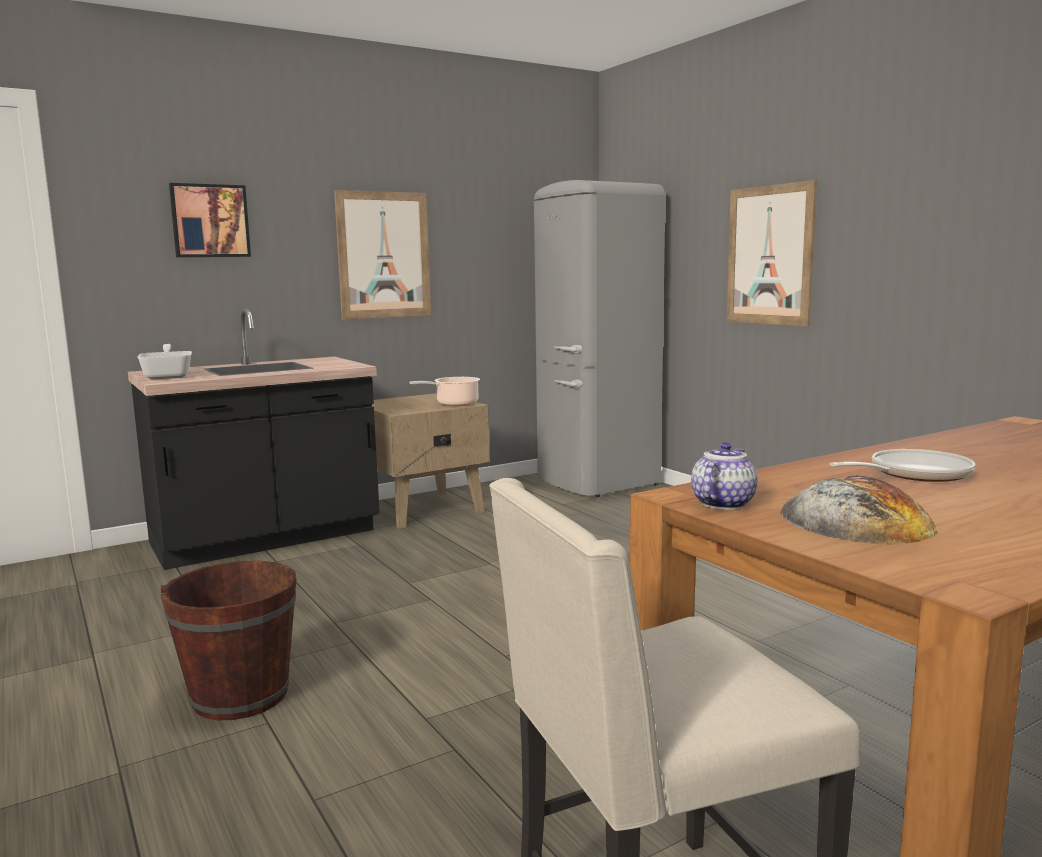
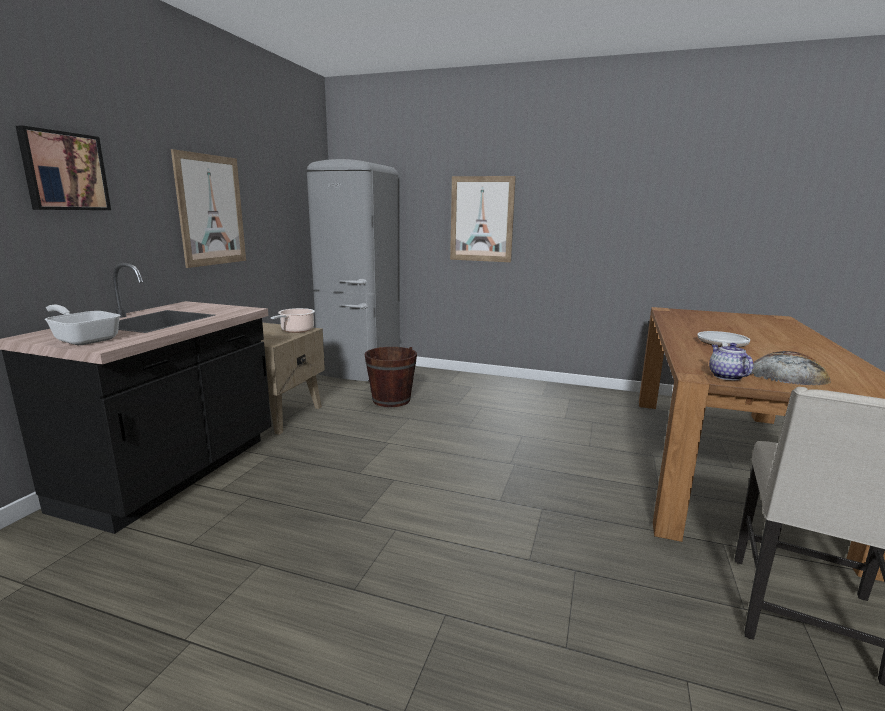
camera: 40 degrees left, 5 degrees up
brown bucket [161,561,297,720] -> brown bucket moved to [365,347,417,407]

